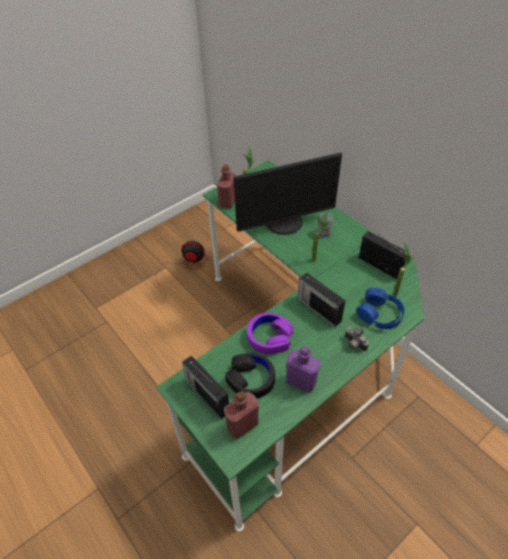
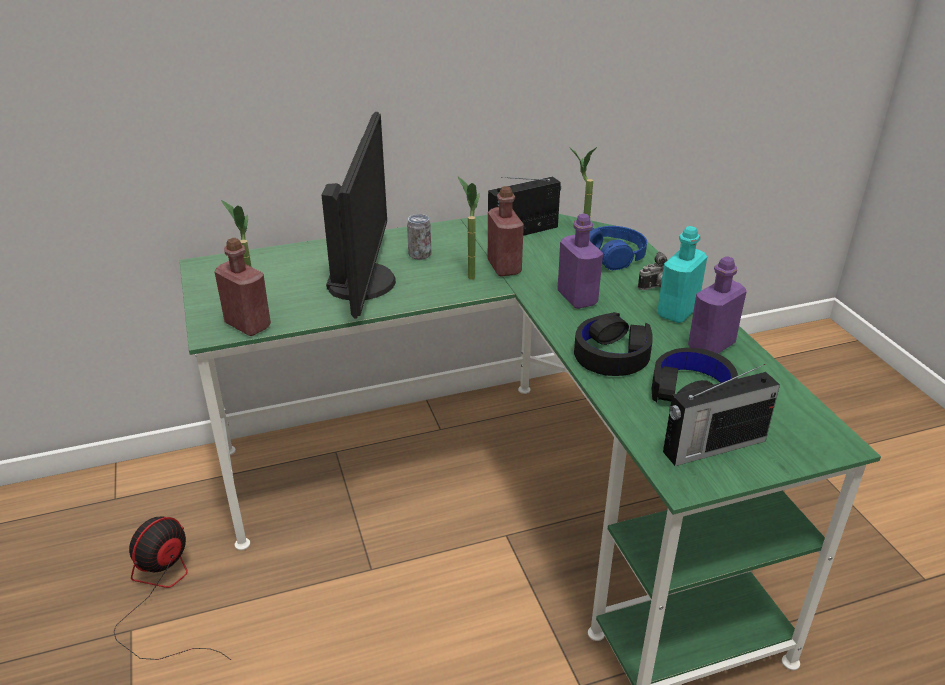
camera: 70 degrees left, 15 degrees down
red bottle [224,391,259,439] -> red bottle moved to [488,186,524,276]
purple headphones [247,313,294,355] -> black headphones [574,312,652,376]
radio [298,272,346,327] -> purple bottle [557,214,603,309]
none -> turquoise bottle [657,226,707,323]

